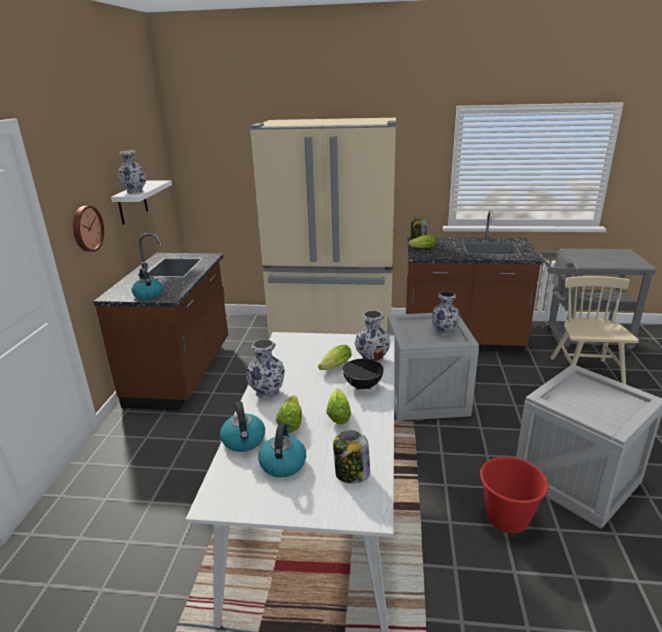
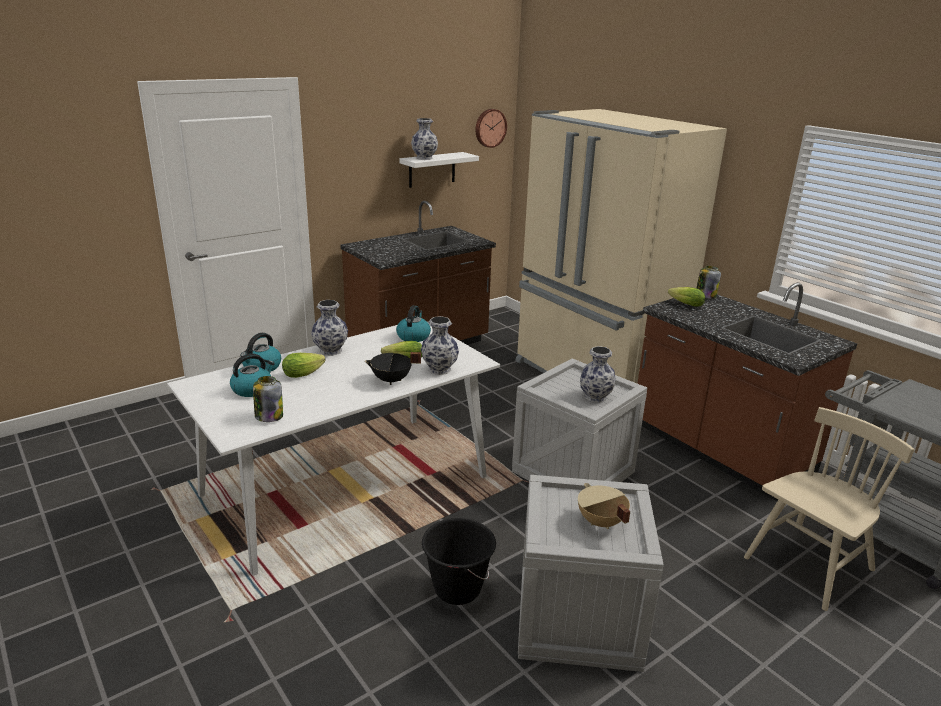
camera: 45 degrees right, 0 degrees up
wall clock [73,206,104,252] -> wall clock moved to [475,109,507,148]
kettle [132,268,163,300] -> kettle moved to [396,305,431,342]
lettuce [326,389,351,424] -> none
red bucket [480,457,549,533] -> black bucket [422,518,496,605]
none -> beige cooking pot [578,483,630,529]

